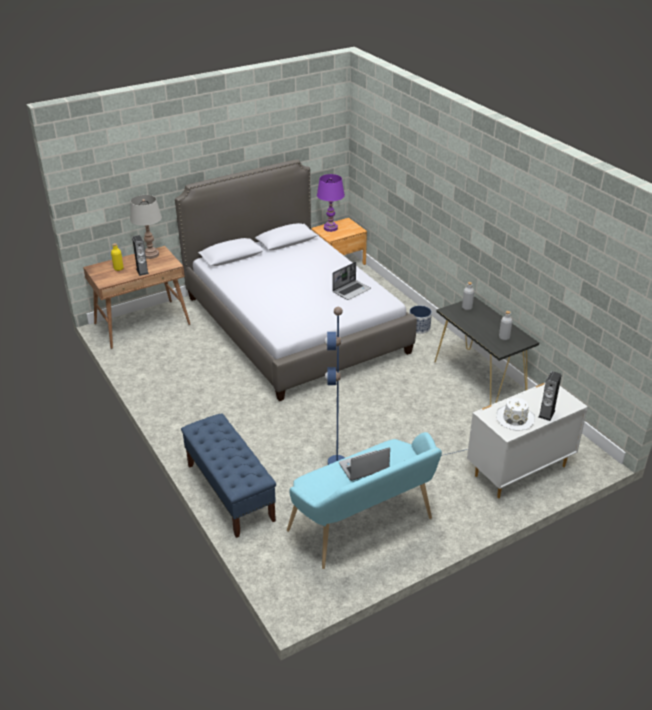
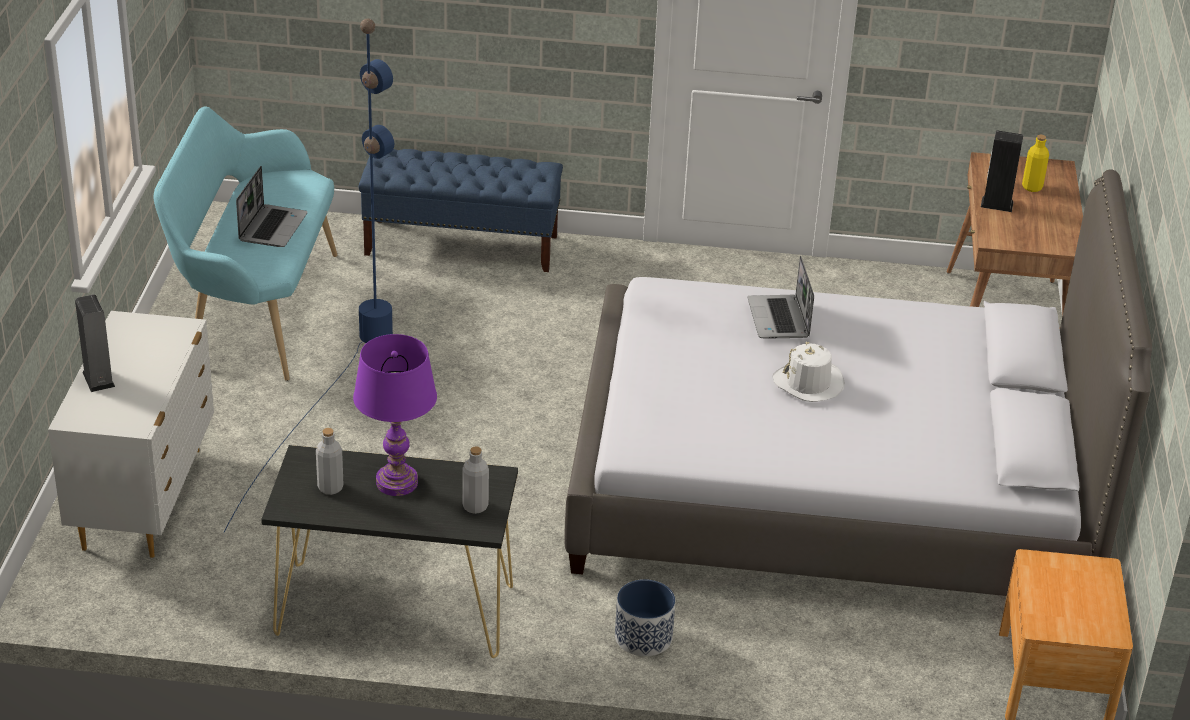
camera: 125 degrees right, 0 degrees up
grey table lamp [130,195,162,259] -> none
purple table lamp [317,174,345,232] -> purple table lamp moved to [353,334,437,496]
laptop [332,262,371,300] -> laptop moved to [747,256,814,339]
white hat [496,398,535,431] -> white hat moved to [773,342,845,402]

